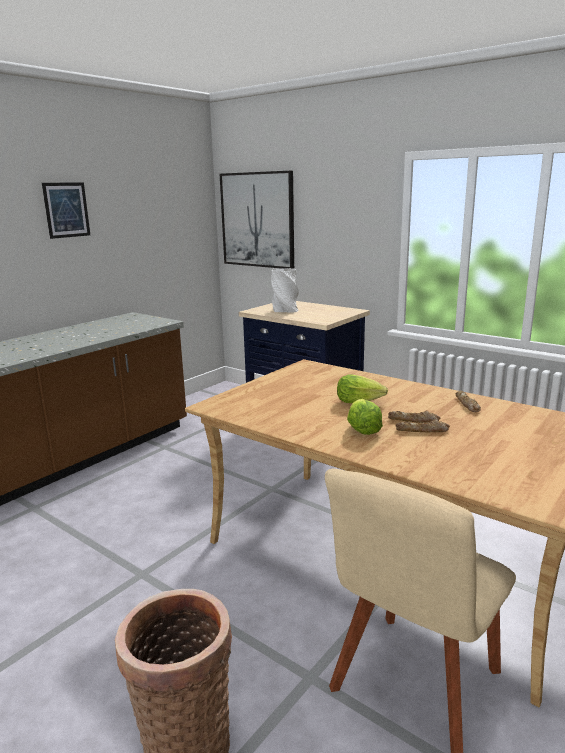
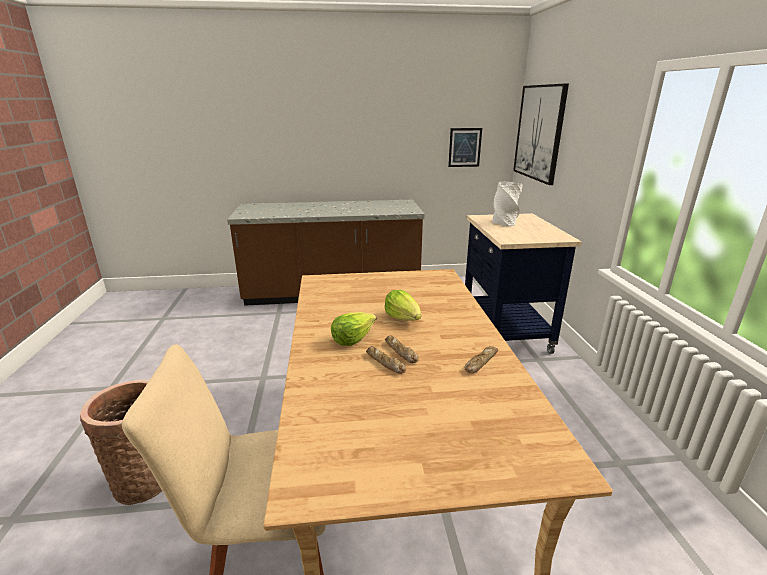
camera: 45 degrees right, 5 degrees up
picture [42,182,90,239] -> picture moved to [448,128,482,167]

